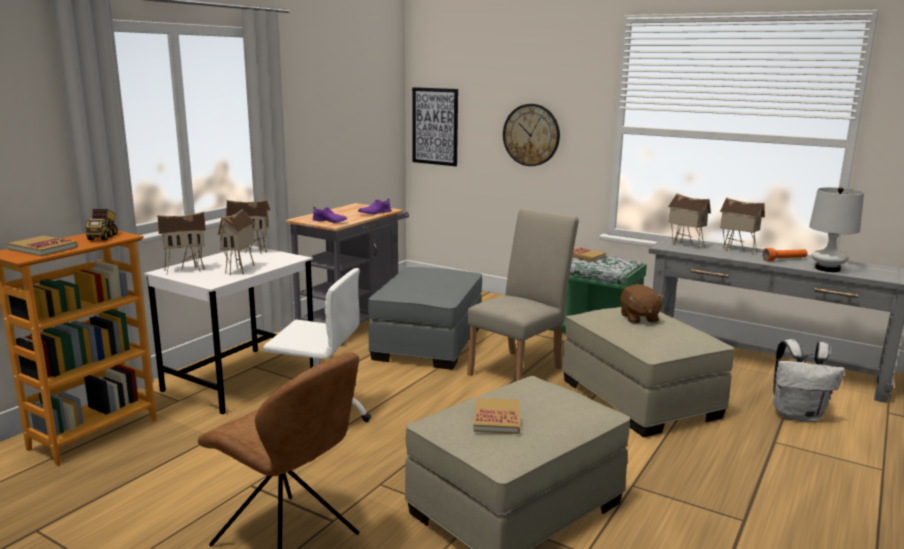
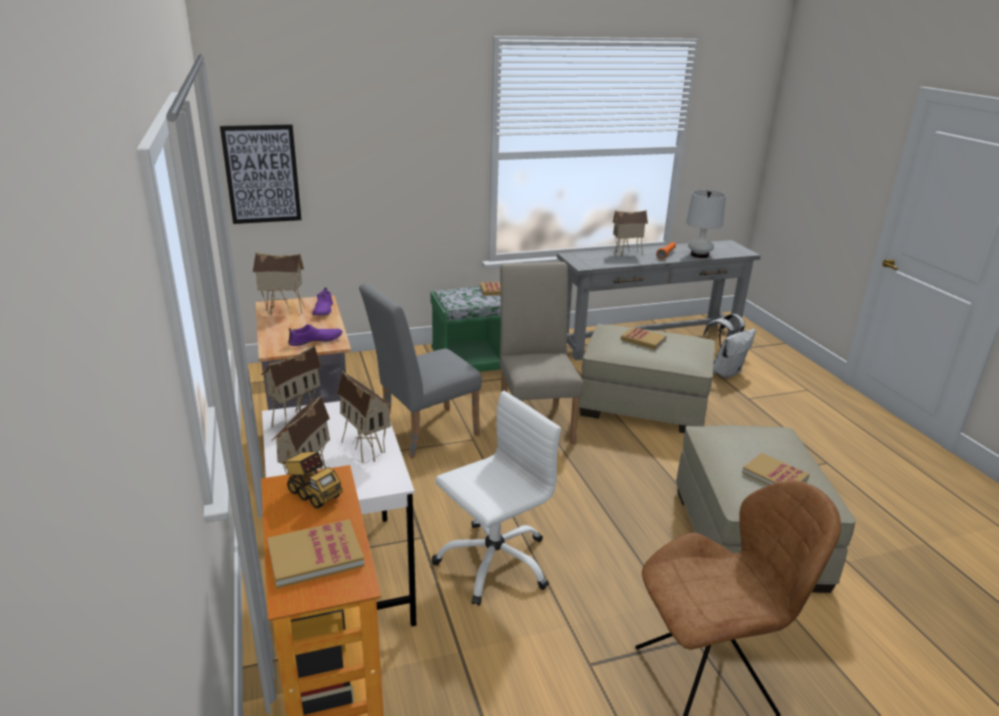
camera: 50 degrees left, 10 degrees up
grey ottoman [368,267,482,370] -> grey chair [359,283,482,459]
wall clock [503,104,560,166] -> none
brown plush toy [620,284,665,323] -> book [621,327,667,350]
toy house [668,193,711,250] -> toy house moved to [253,252,305,315]

